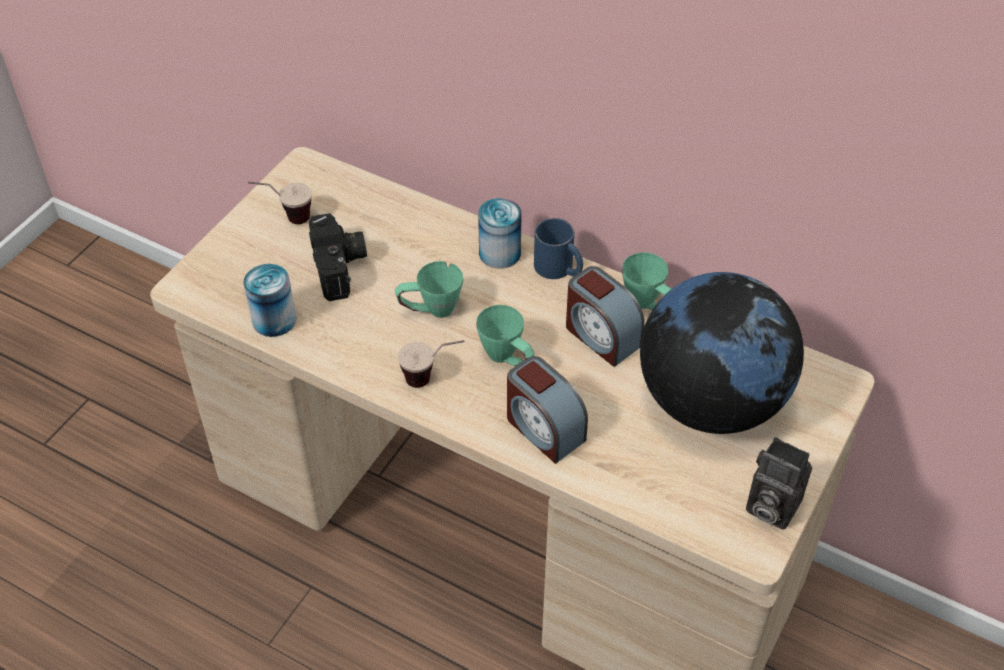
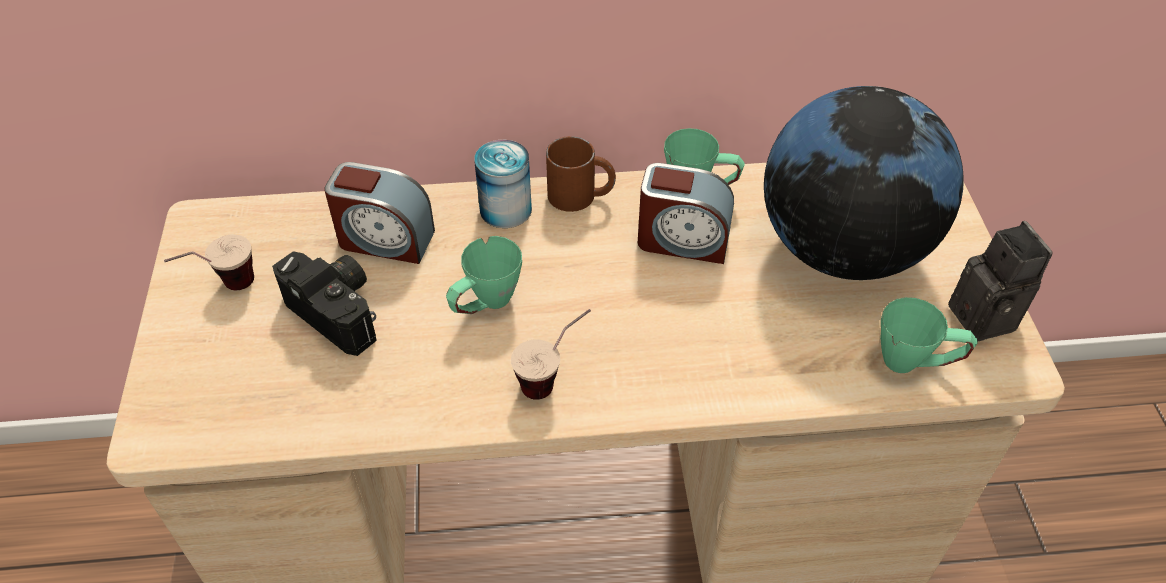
camera: 35 degrees left, 0 degrees up
can [243,264,296,337] -> none
green mug [476,305,534,366] -> green mug moved to [880,297,978,373]
alarm clock [507,356,588,464] -> alarm clock moved to [324,162,435,264]
blue mug [534,218,583,279] -> brown mug [546,136,616,212]
camera [746,437,812,530] -> camera turned 105 degrees counterclockwise [948,221,1053,341]

